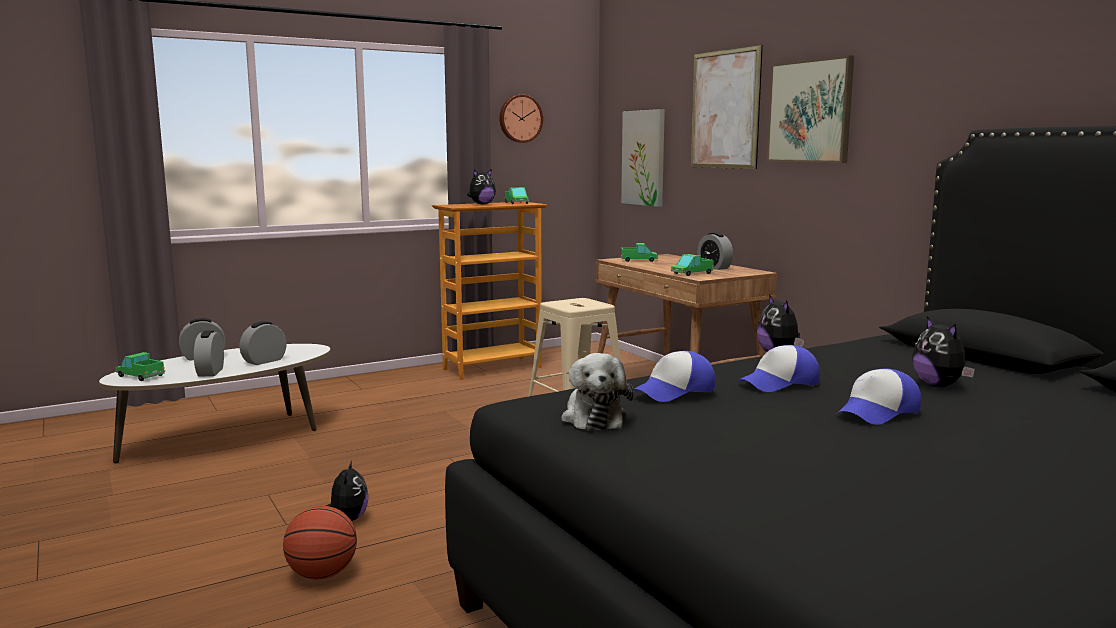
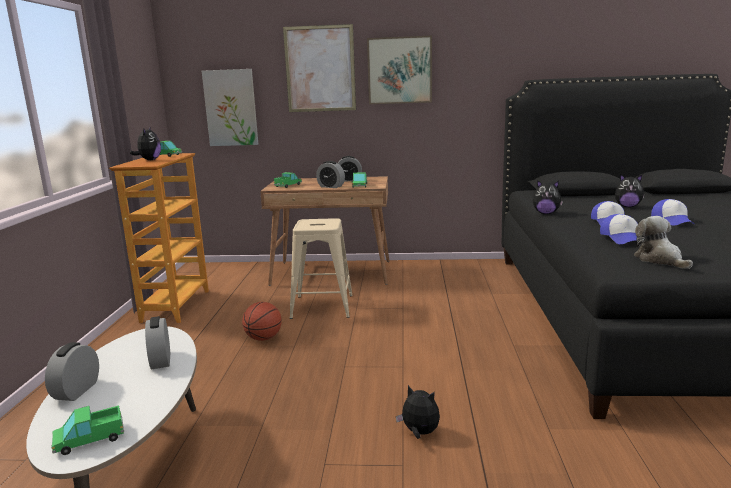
camera: 55 degrees left, 5 degrees up
alarm clock [194,330,224,377] -> alarm clock moved to [316,161,345,188]
basketball [283,506,357,580] -> basketball moved to [242,302,282,341]
wall clock [499,95,543,143] -> none
plush toy [561,353,634,430] -> plush toy turned 135 degrees counterclockwise [634,216,693,269]

